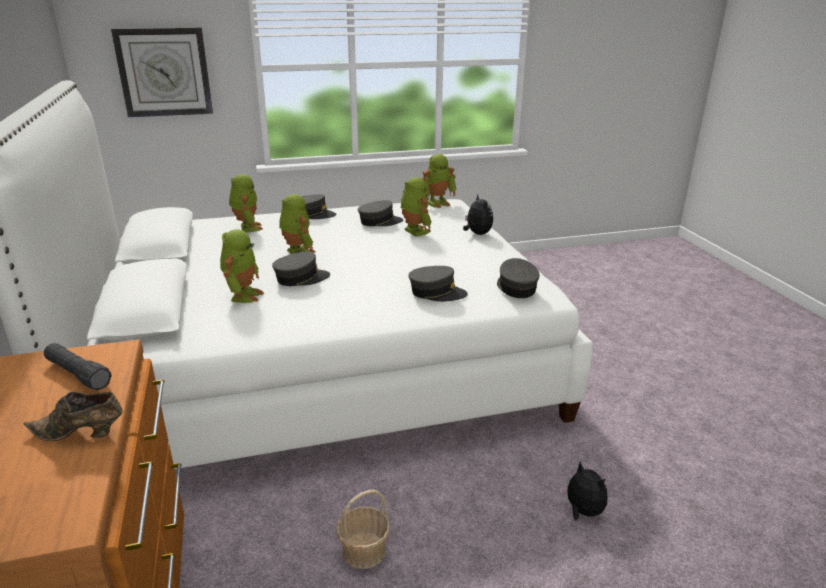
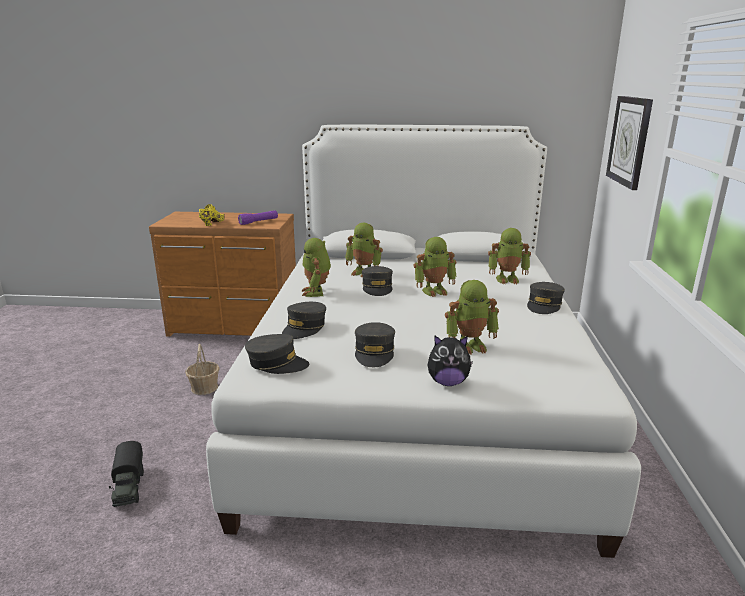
camera: 110 degrees right, 5 degrees down
brown shoe [23,392,123,441] -> yellow shoe [199,204,225,226]
black flashlight [44,343,111,390] -> purple flashlight [238,210,278,225]
grey cap [358,200,403,226] -> grey cap moved to [355,322,395,367]
toy robot [421,154,456,208] -> toy robot moved to [302,238,331,297]
plush toy [560,461,607,520] -> toy truck [109,441,144,507]

